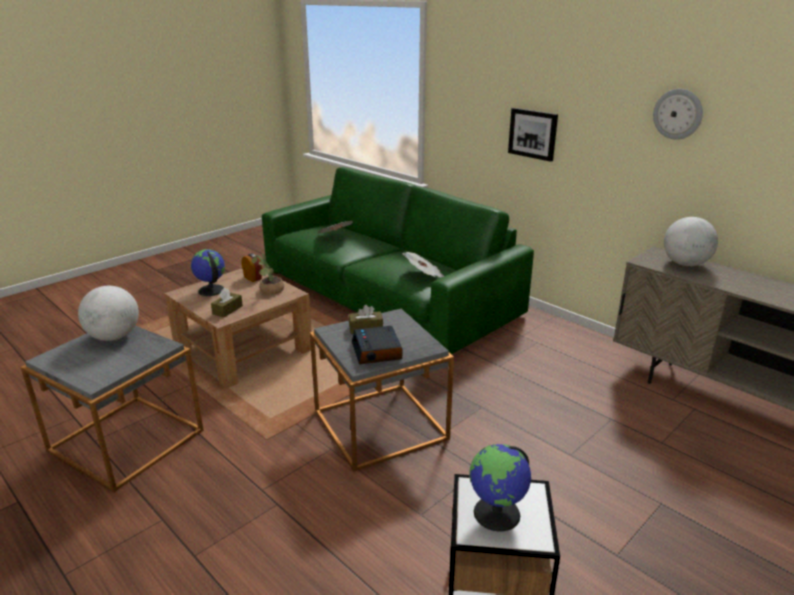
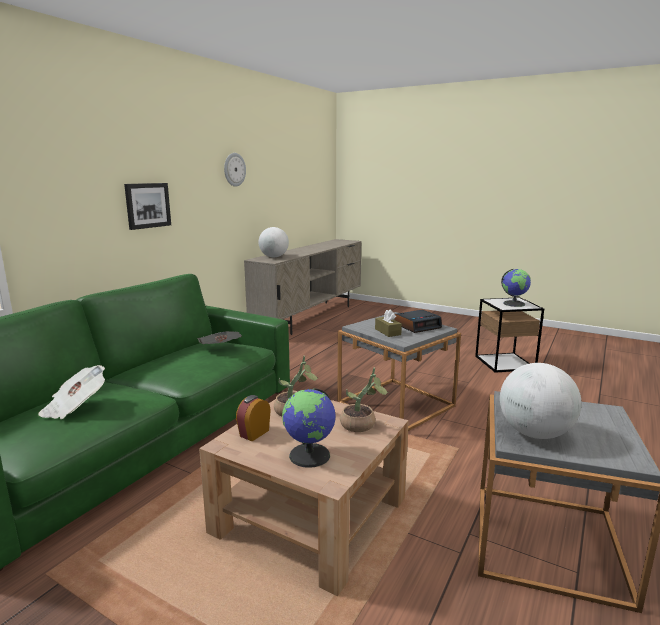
camera: 105 degrees left, 10 degrees down
brown tissue box [211,288,243,318] -> potted plant [340,368,389,432]

